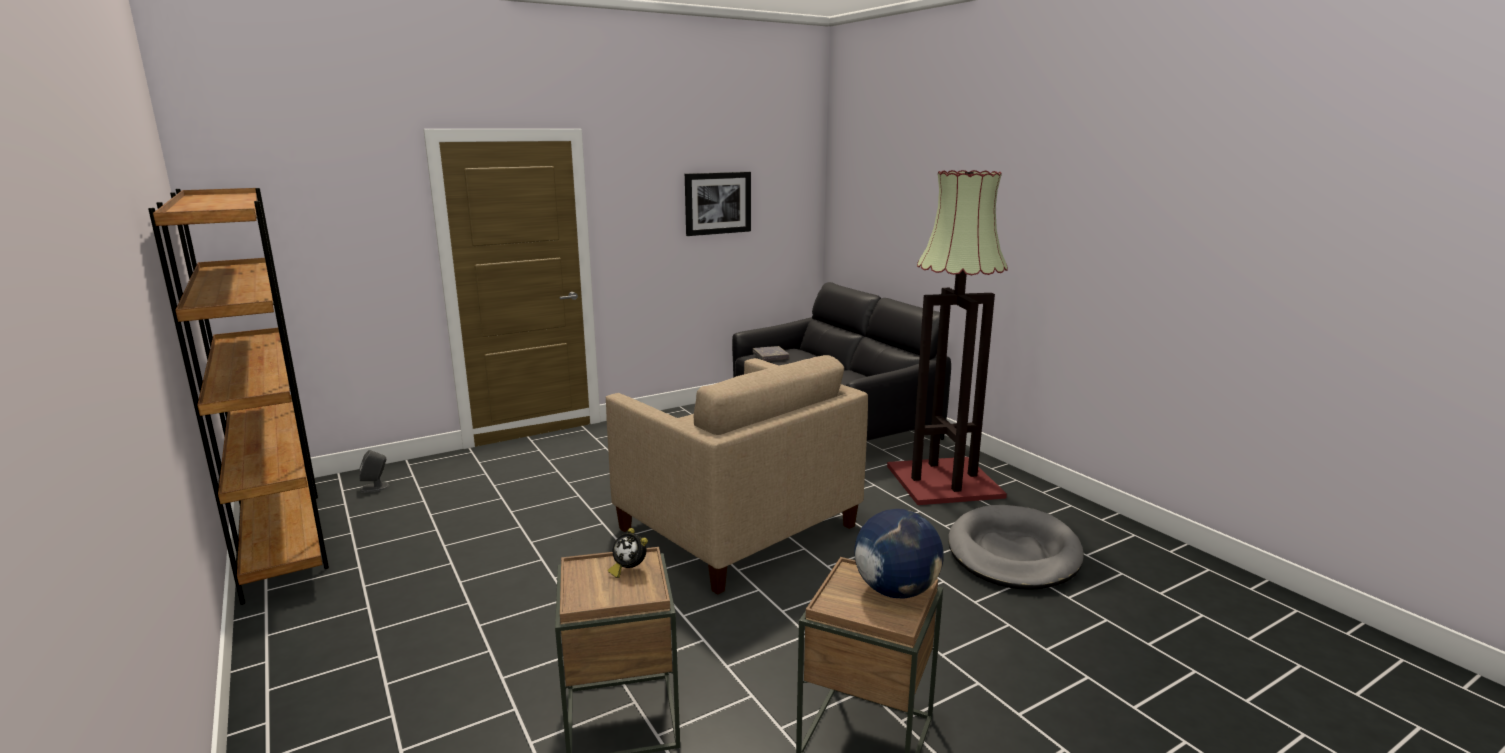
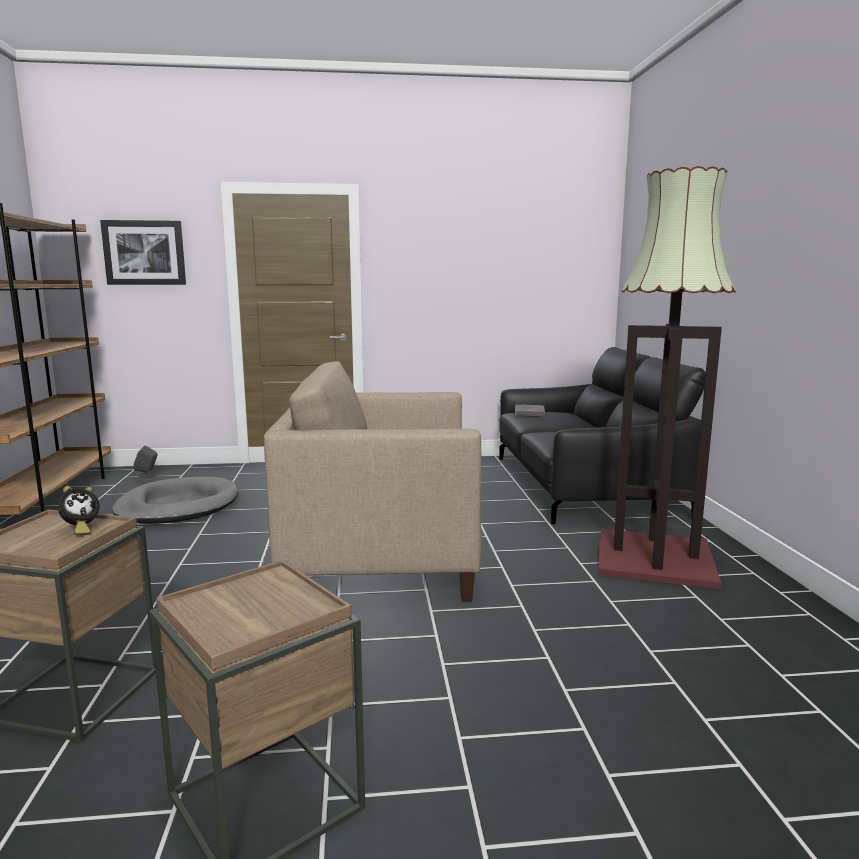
camera: 25 degrees right, 5 degrees down
beige armchair [606,355,868,595] -> beige armchair turned 105 degrees clockwise [264,361,482,602]
alarm clock [608,528,648,578] -> alarm clock turned 105 degrees counterclockwise [58,486,100,535]
picture [685,172,751,236] -> picture moved to [100,220,186,285]
globe [854,509,944,599] -> none
grey dog bed [948,505,1084,590] -> grey dog bed moved to [112,477,238,523]

